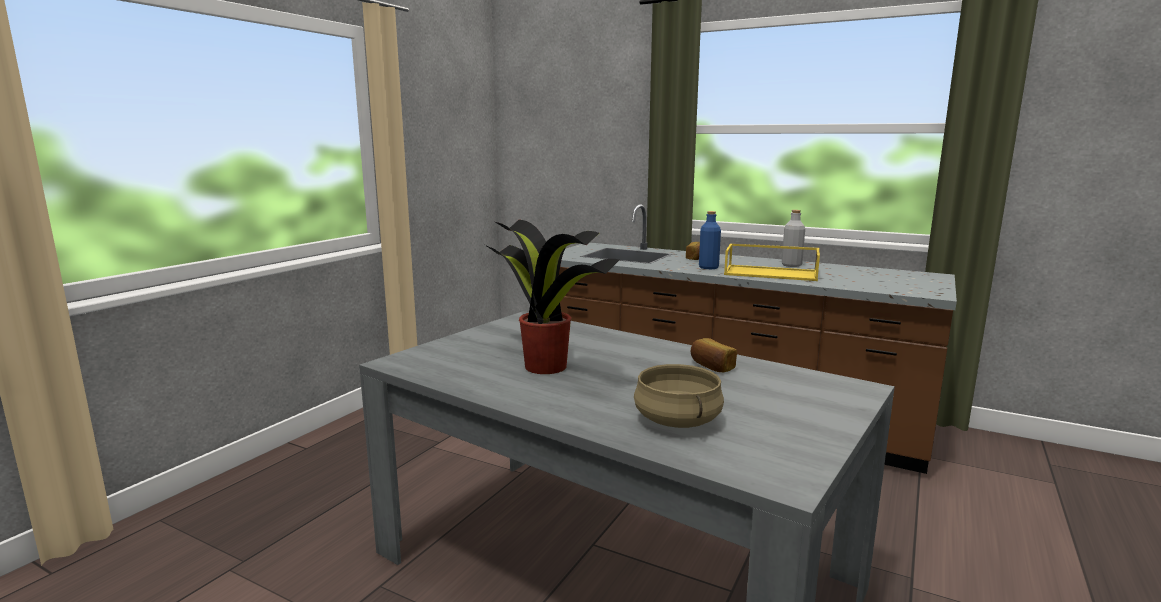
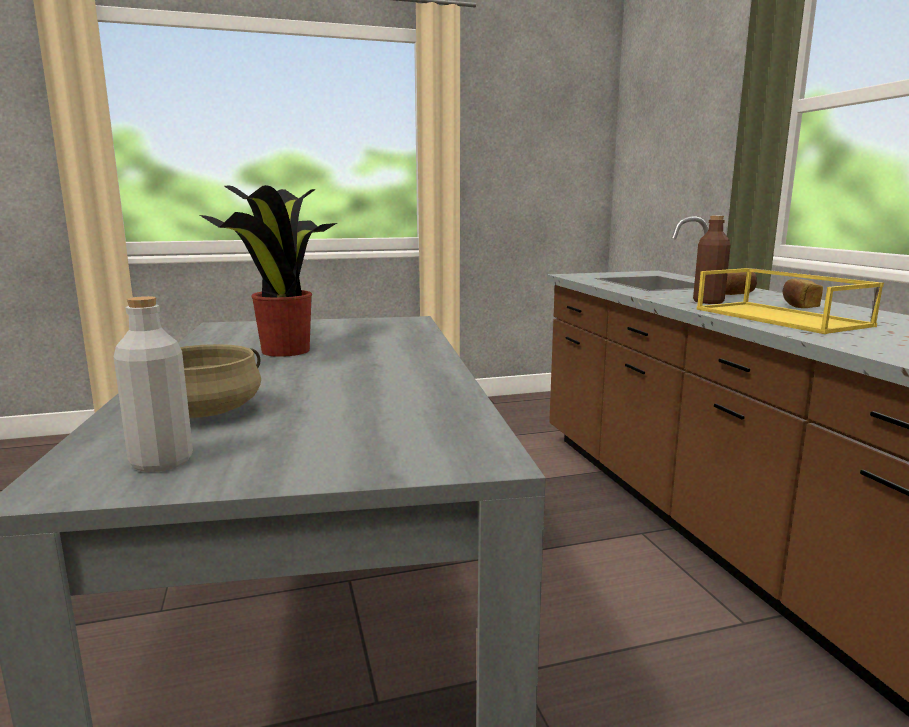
camera: 45 degrees right, 0 degrees up
bread [691,338,737,373] -> bread moved to [783,278,823,308]
blue bottle [699,211,721,269] -> brown bottle [693,216,731,304]
grey bottle [782,210,805,267] -> grey bottle moved to [114,296,193,472]

